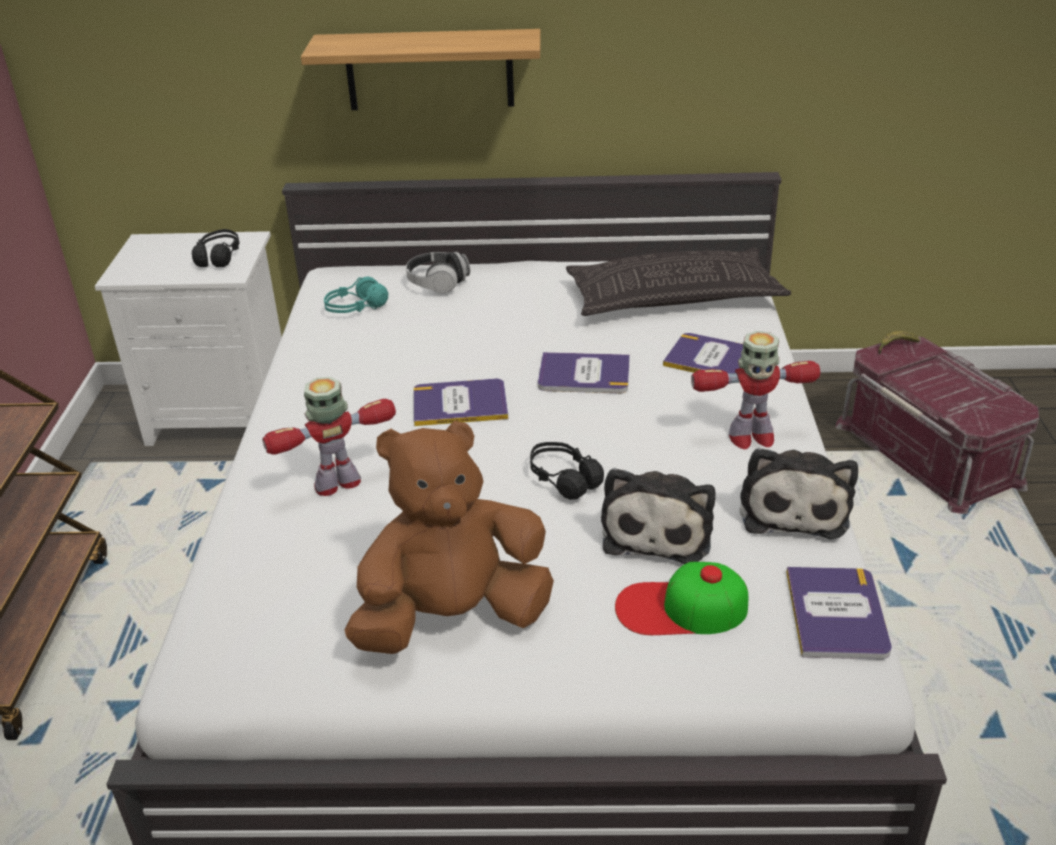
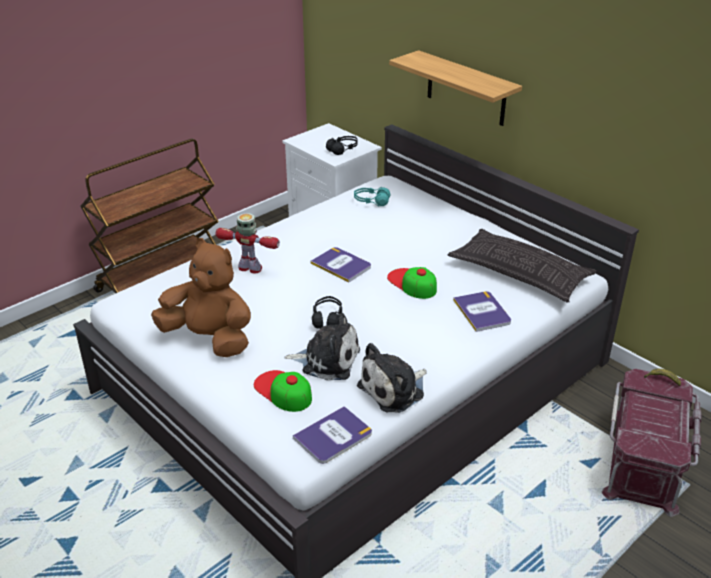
camera: 45 degrees right, 0 degrees up
headphones [406,252,470,293] -> none
book [538,352,630,393] -> cap [387,267,437,299]
plush toy [601,468,716,564] -> plush toy turned 135 degrees counterclockwise [284,313,360,381]
toy robot [691,331,820,449] -> none

